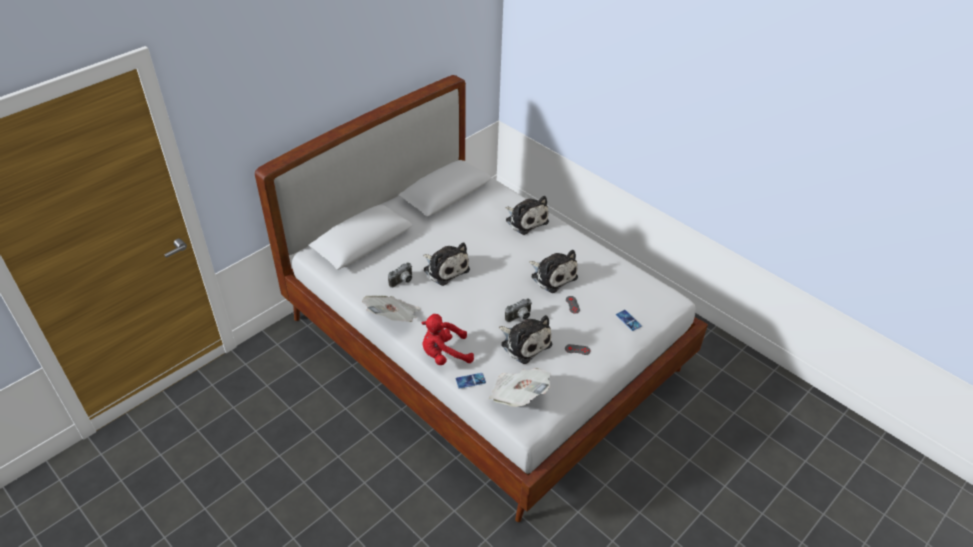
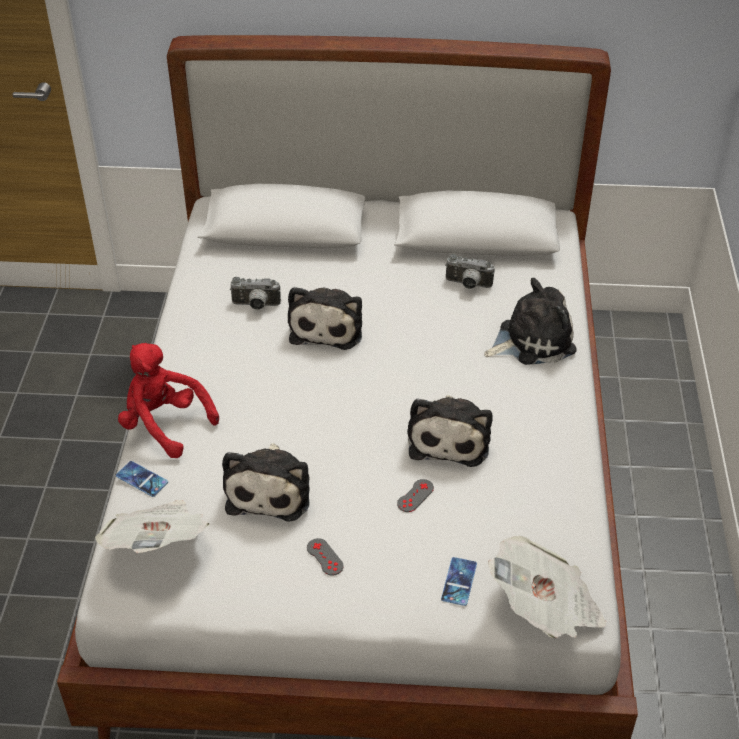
camera: 50 degrees right, 0 degrees up
newspaper [362,296,421,322] -> newspaper moved to [488,536,606,639]
plush toy [505,196,549,235] -> plush toy turned 120 degrees counterclockwise [484,278,577,365]
camera [505,298,532,322] -> camera moved to [445,254,495,289]

